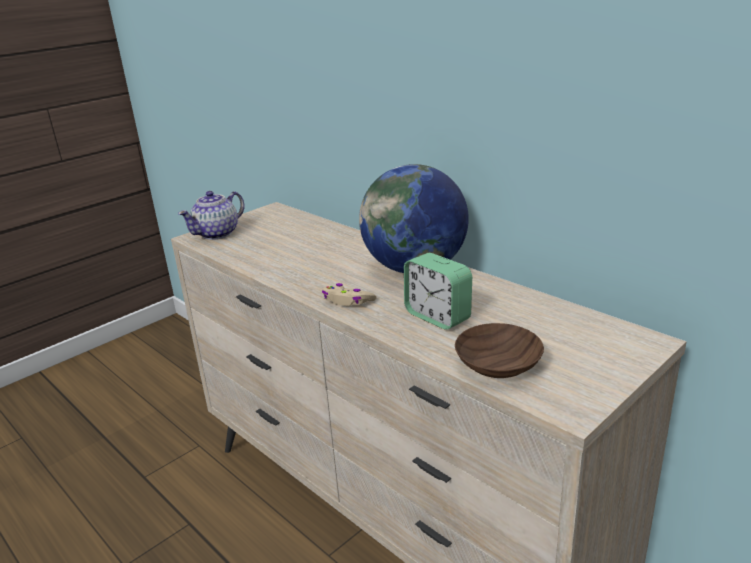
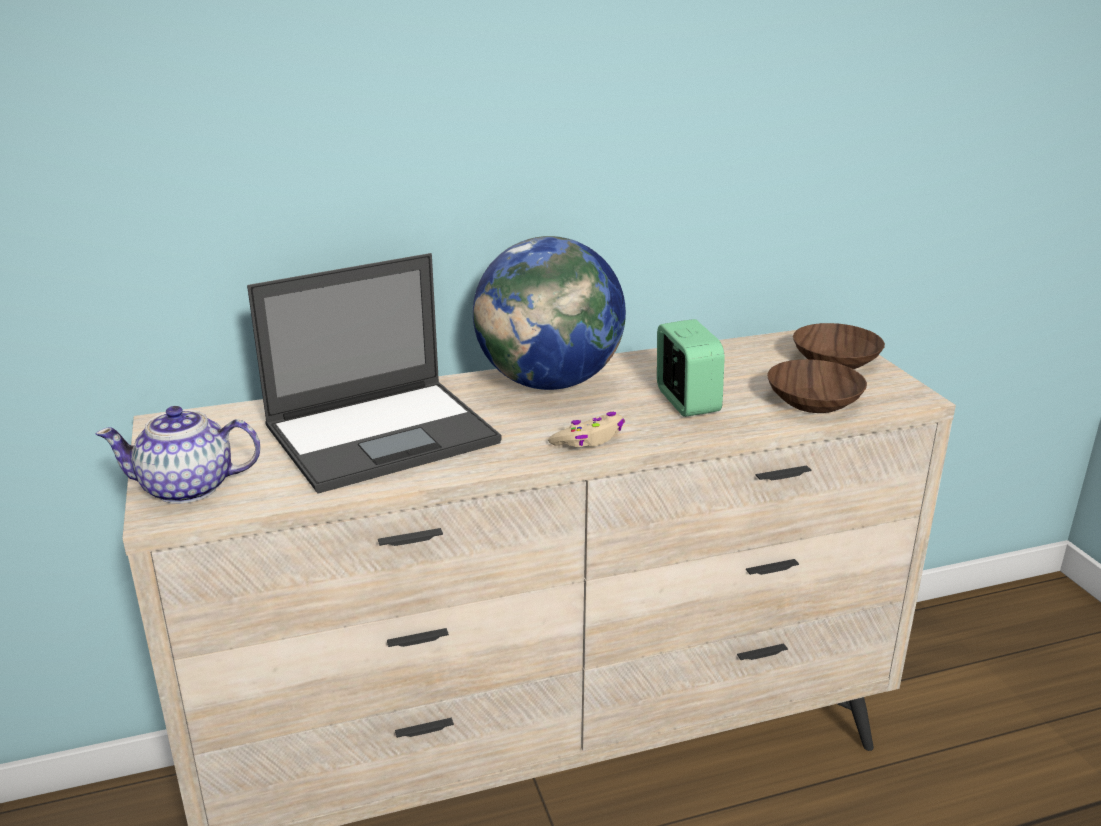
camera: 65 degrees left, 0 degrees up
teapot [178,191,245,240] -> teapot turned 105 degrees clockwise [95,406,261,504]
alarm clock [404,253,472,330] -> alarm clock turned 90 degrees counterclockwise [657,319,725,417]
none -> laptop [247,253,502,494]
none -> brown bowl [793,323,885,369]

